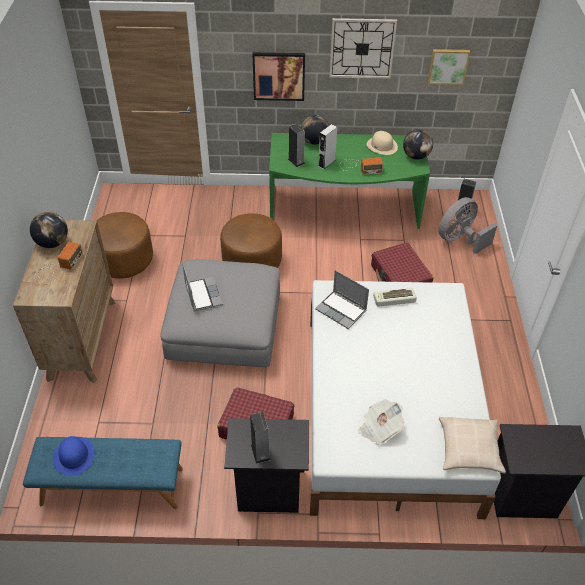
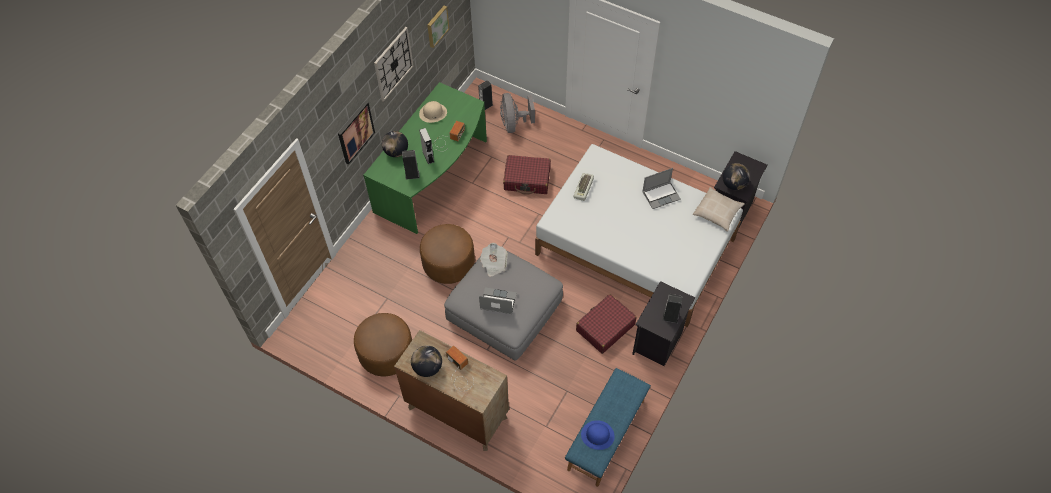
camera: 60 degrees left, 10 degrees up
laptop [315,270,369,329] -> laptop moved to [642,168,681,209]
newspaper [358,399,404,445] -> newspaper moved to [480,243,508,277]
globe [403,129,433,160] -> globe moved to [723,163,750,190]

